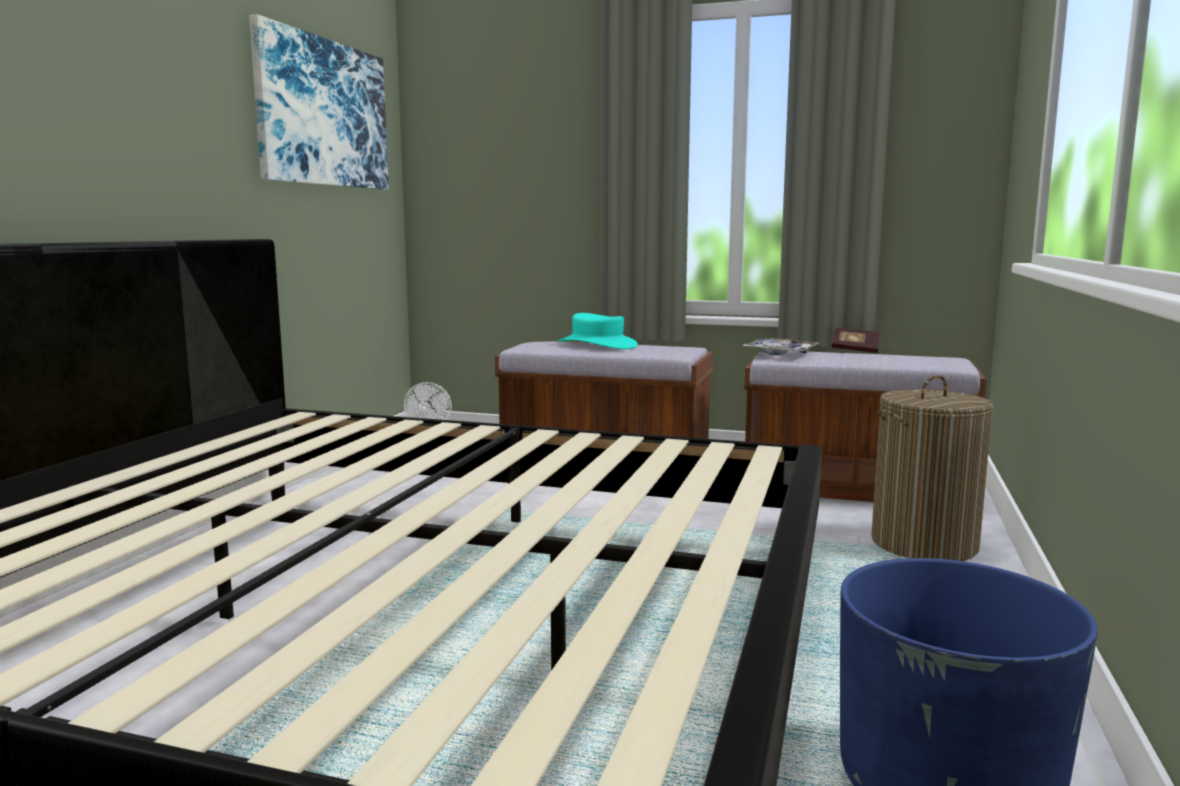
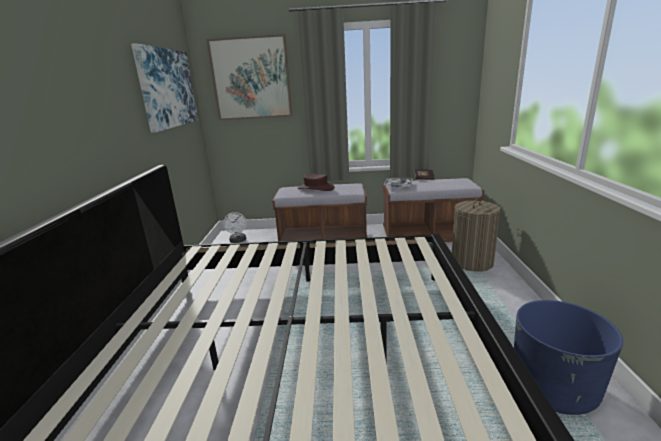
camera: 15 degrees left, 10 degrees up
turquoise hat [558,313,638,349] -> brown hat [297,174,335,191]
none -> picture [206,34,292,120]

